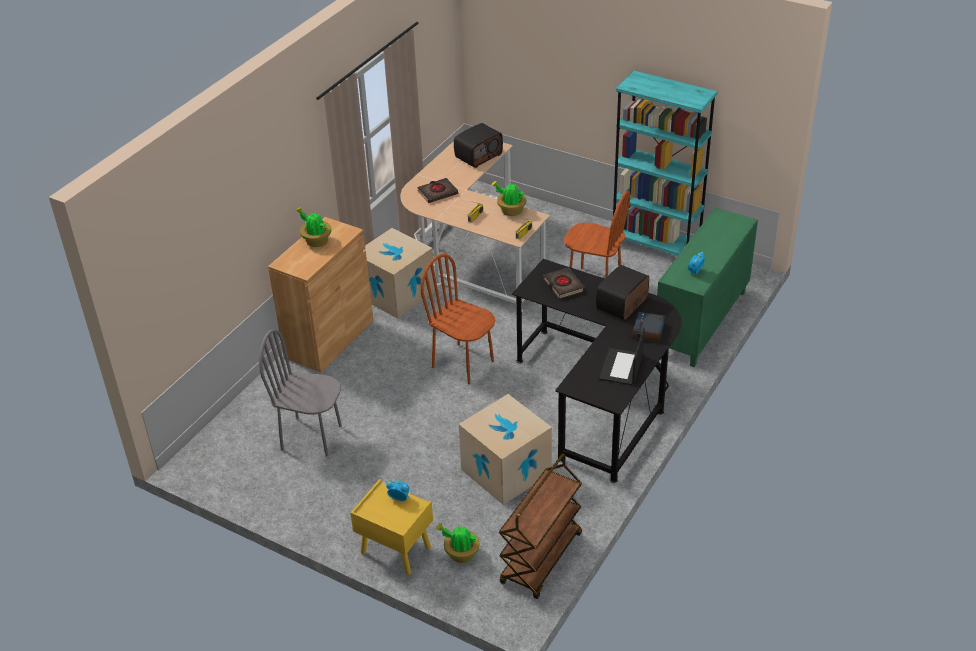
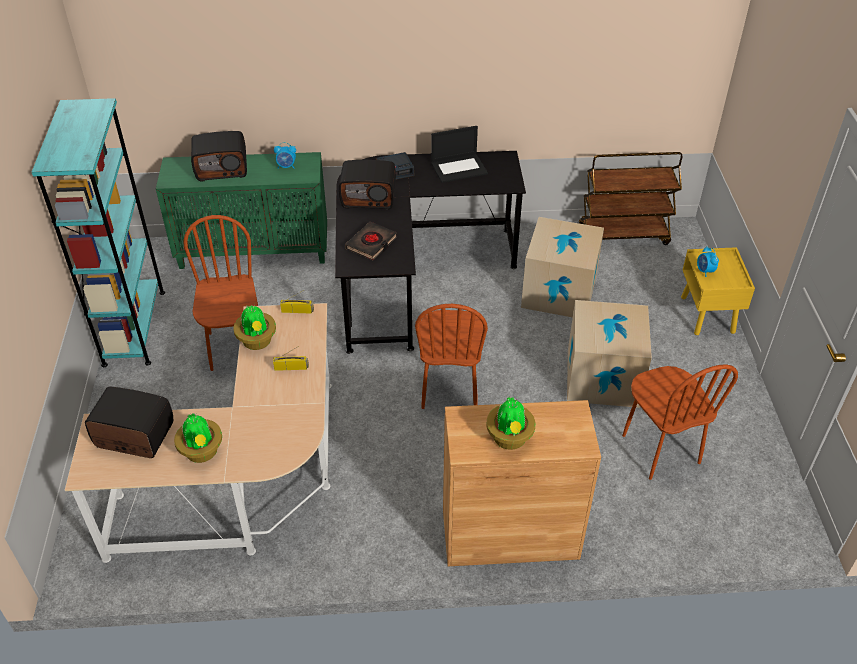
camera: 125 degrees left, 5 degrees up
grey chair [259,329,342,456] -> brown chair [622,364,738,480]
cardboard box [363,228,435,319] -> cardboard box moved to [567,300,652,408]
black book [417,178,458,203] -> none
potted plant [436,523,479,563] -> potted plant moved to [174,413,222,463]
none -> radio [191,131,247,182]

